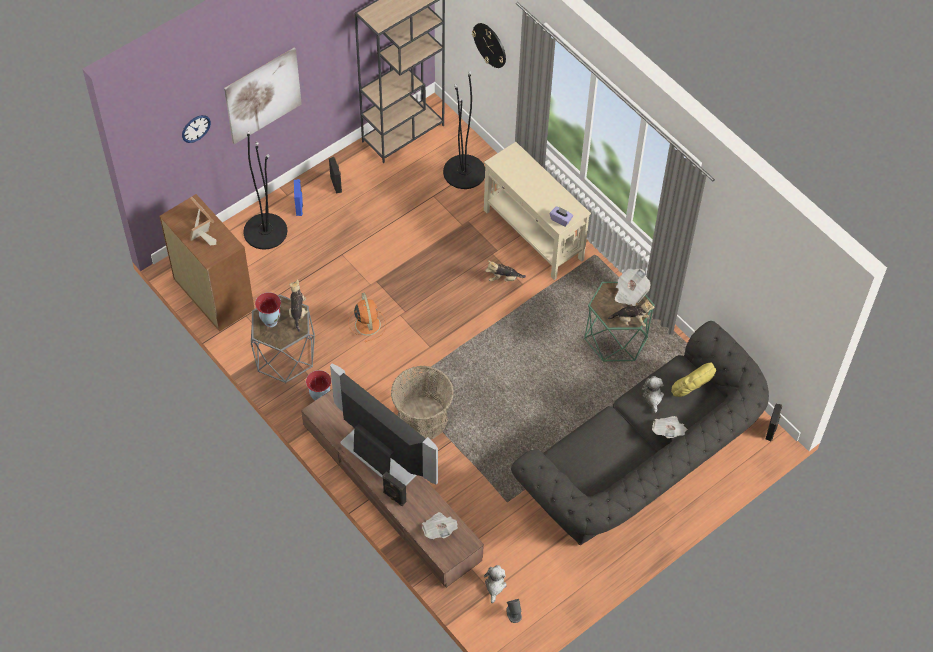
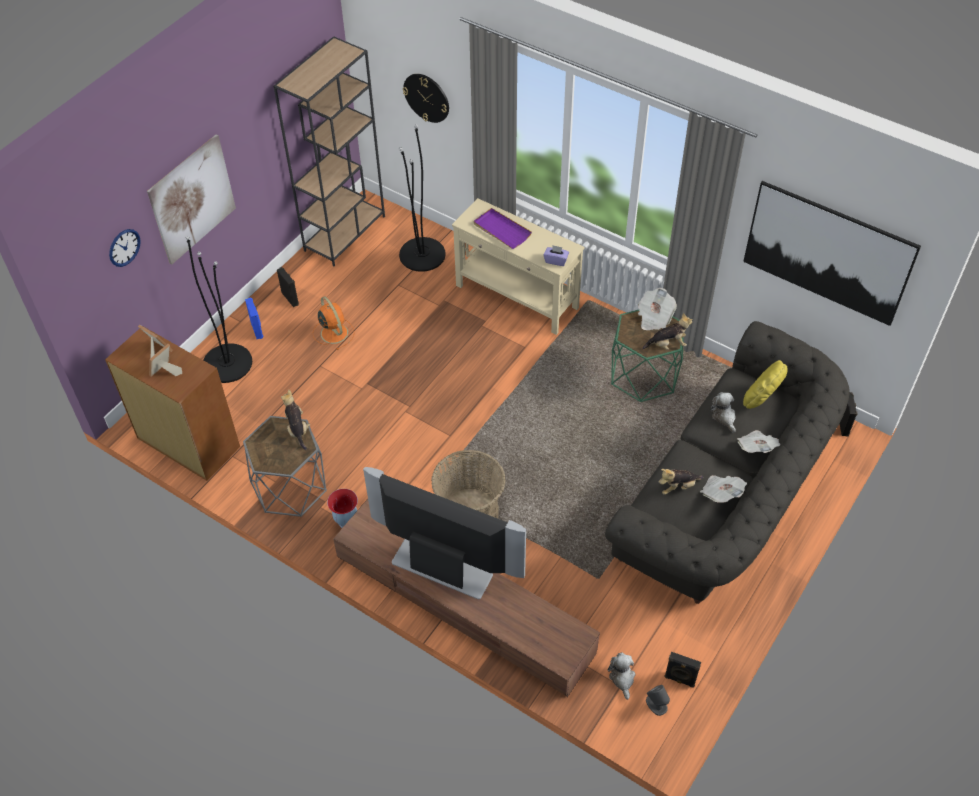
camera: 15 degrees left, 5 degrees down
vase [255,292,281,327] -> none
orange fan [348,293,386,342] -> orange fan moved to [313,296,355,350]
black speaker [382,472,406,506] -> black speaker moved to [664,652,701,688]
newspaper [422,512,458,539] -> newspaper moved to [700,475,747,503]
plush toy [485,261,526,282] -> plush toy moved to [659,469,703,495]
none -> purple tray [473,208,532,249]
none -> picture [743,181,921,326]

